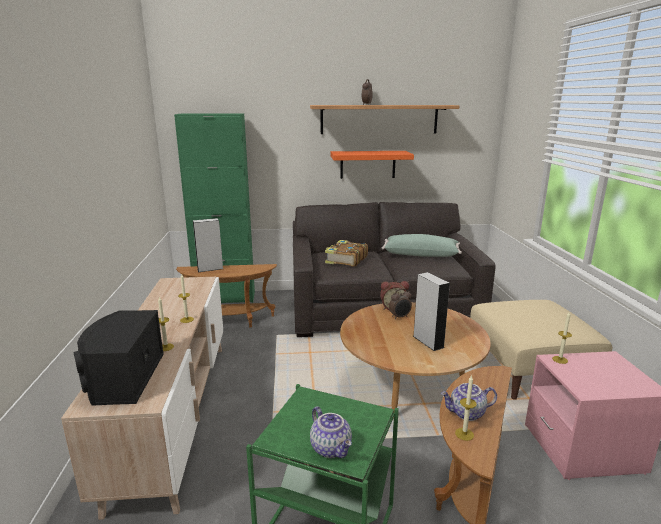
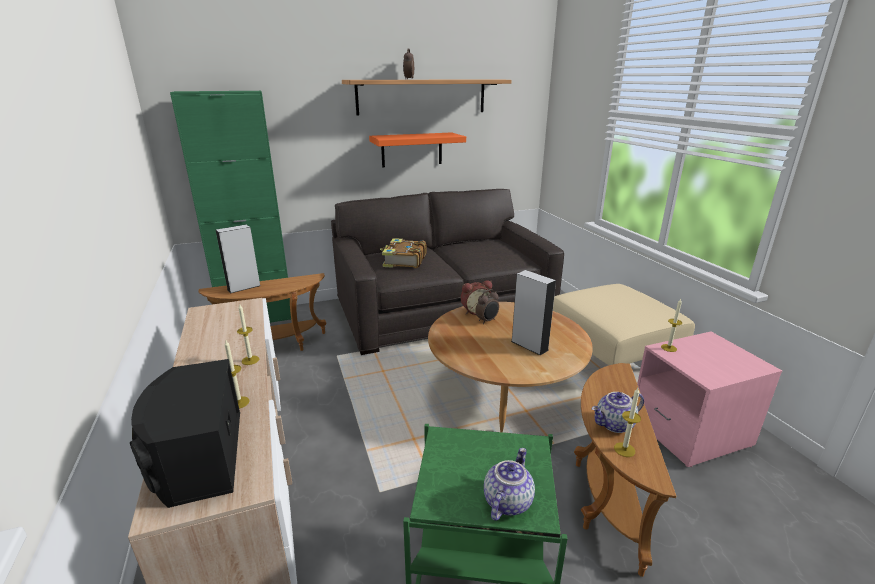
camera: 15 degrees left, 5 degrees up
teapot [310,406,352,458] -> teapot turned 105 degrees counterclockwise [484,448,535,521]
green pillow [382,234,462,257] -> none

